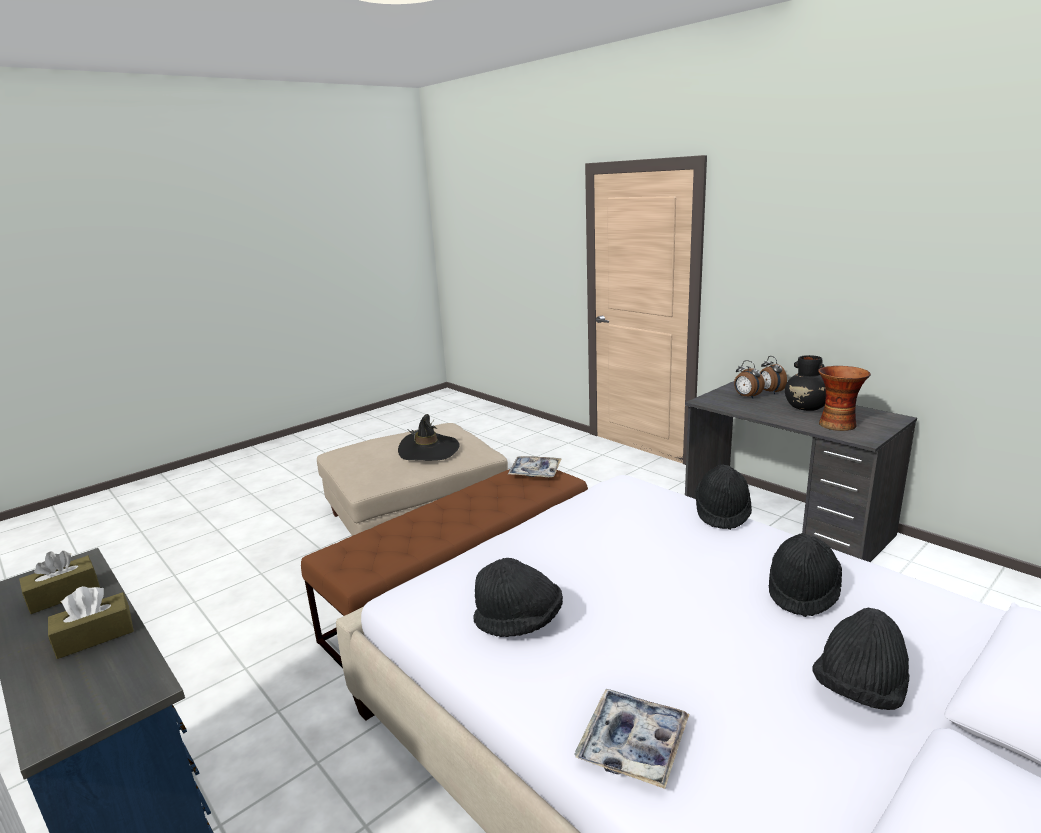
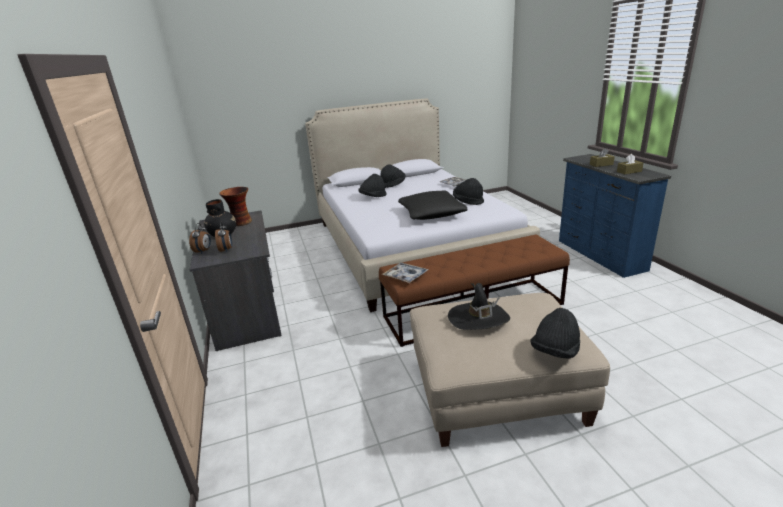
camera: 155 degrees left, 5 degrees up
black hat [695,464,752,530] -> black hat moved to [530,308,580,359]
none -> black pillow [398,191,468,220]

